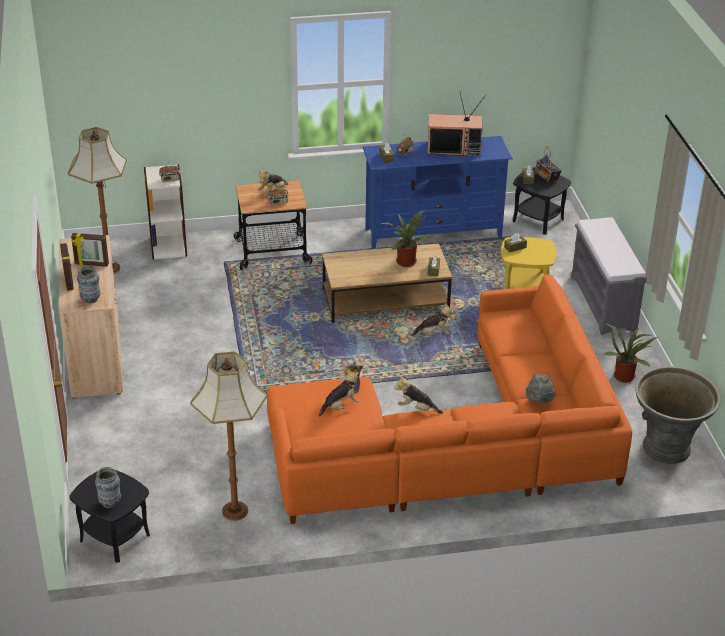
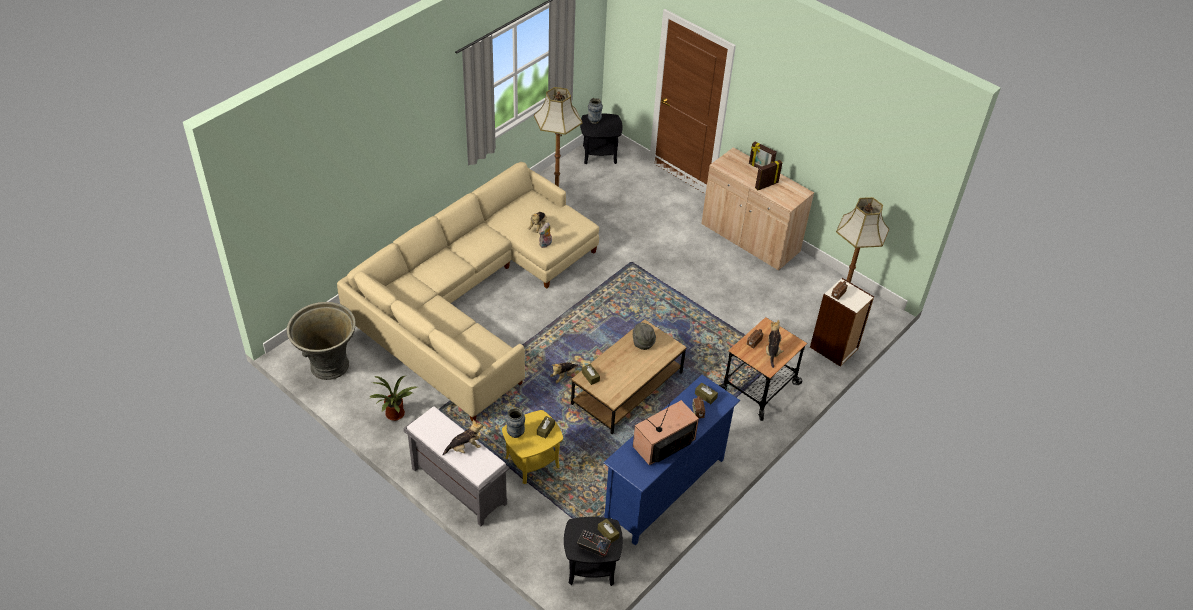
camera: 140 degrees right, 10 degrees up
vase [77,265,101,304] -> vase moved to [506,408,525,438]
orange sofa [267,275,632,524] -> beige sofa [337,162,599,422]
potted plant [381,210,431,267] -> none
plush toy [394,375,443,414] -> plush toy moved to [443,420,483,455]
grey hat [526,374,556,403] -> grey hat moved to [633,323,656,350]

